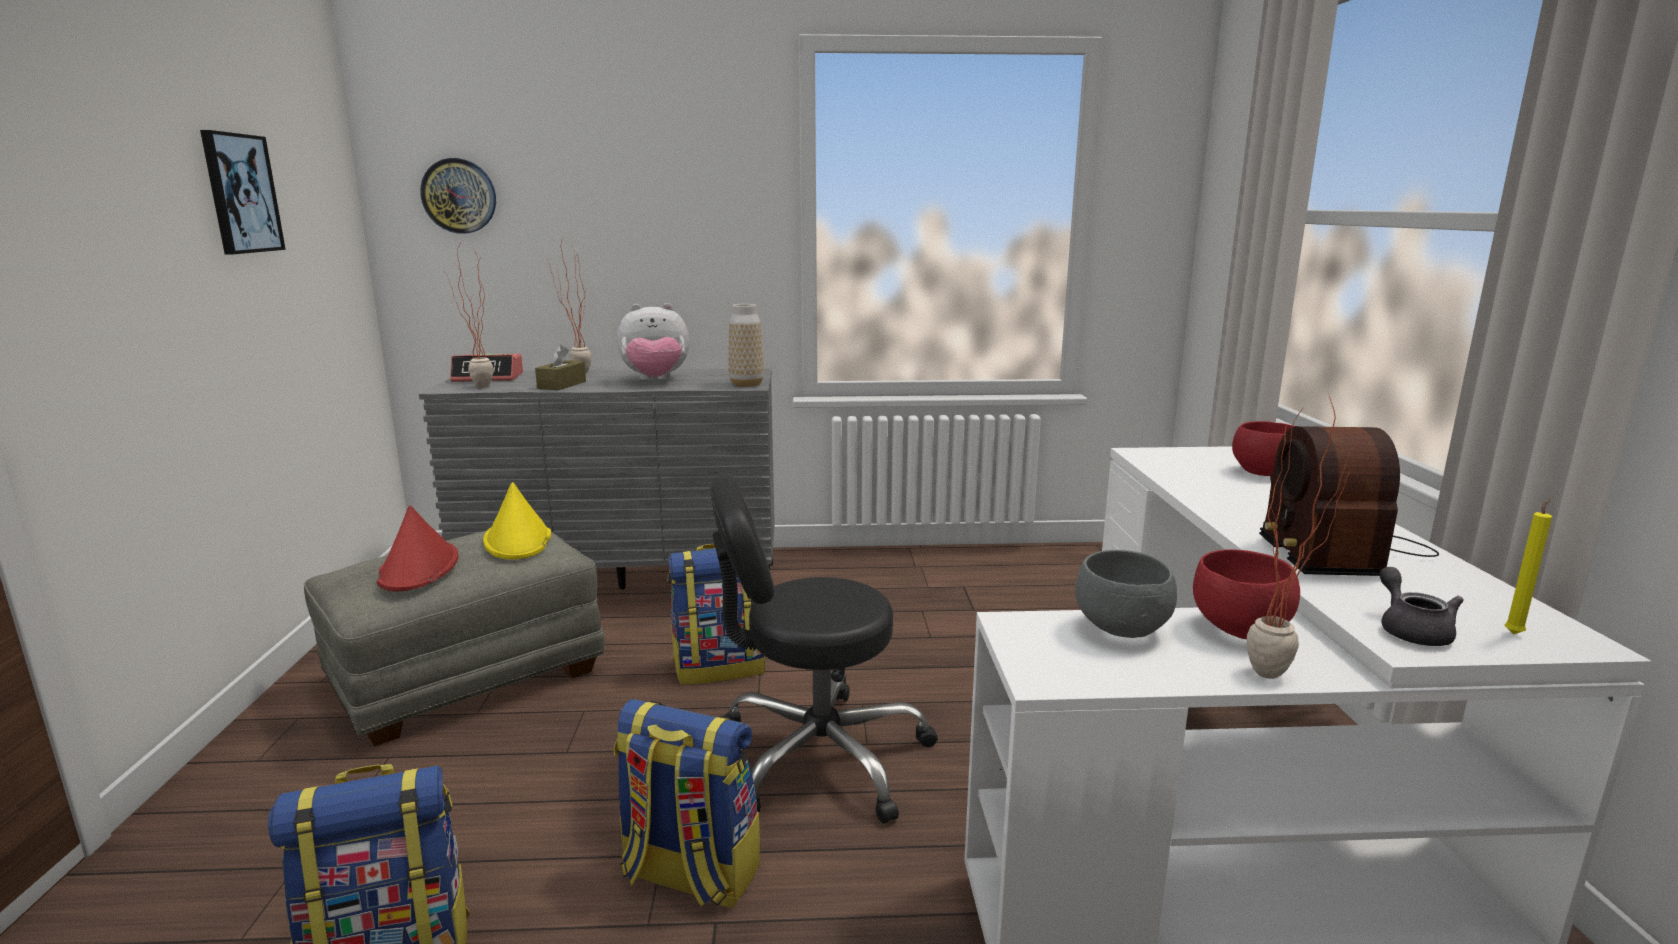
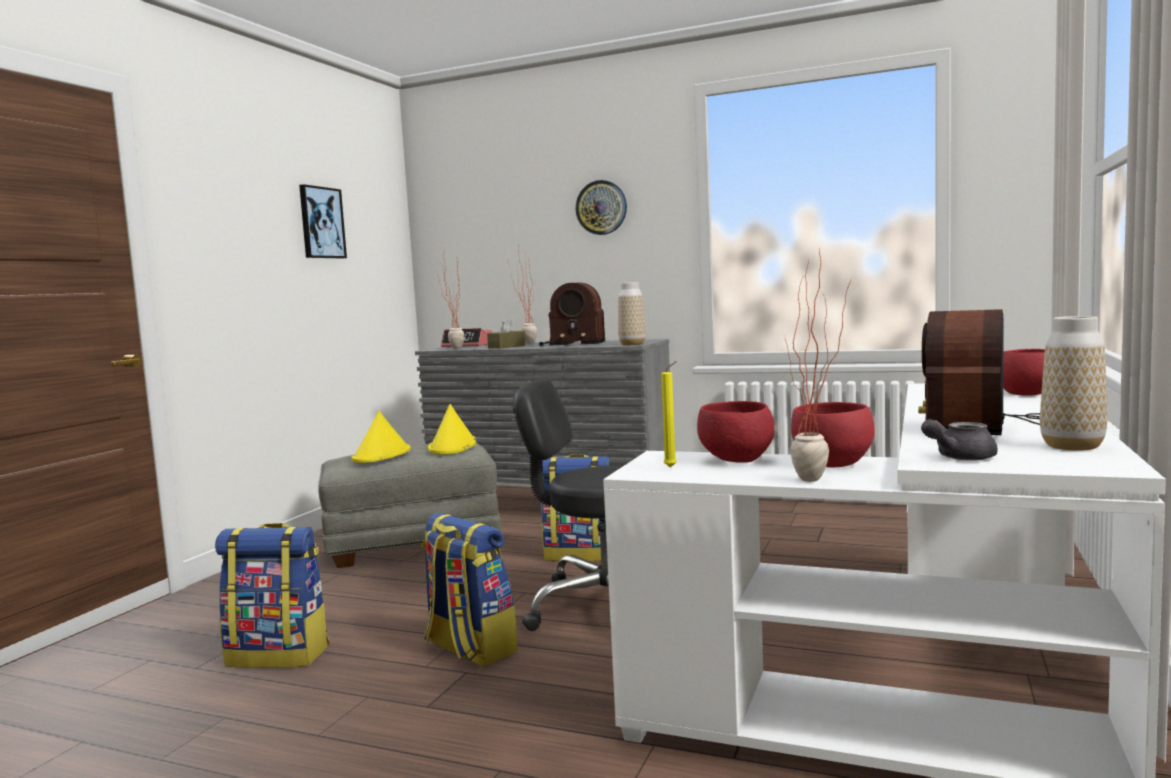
camera: 25 degrees right, 10 degrees down
red hat [377,505,459,592] -> yellow hat [351,411,411,463]
wall clock [420,158,496,234] -> wall clock moved to [576,180,627,235]
plush toy [617,303,689,380] -> radio [539,283,606,346]
grey bowl [1075,550,1177,638] -> red bowl [697,401,774,463]
grey teapot [1379,567,1464,646] -> grey teapot turned 135 degrees counterclockwise [921,419,998,461]
yellow candle [1505,497,1552,634] -> yellow candle moved to [661,361,677,468]
none -> vase [1040,316,1107,451]

